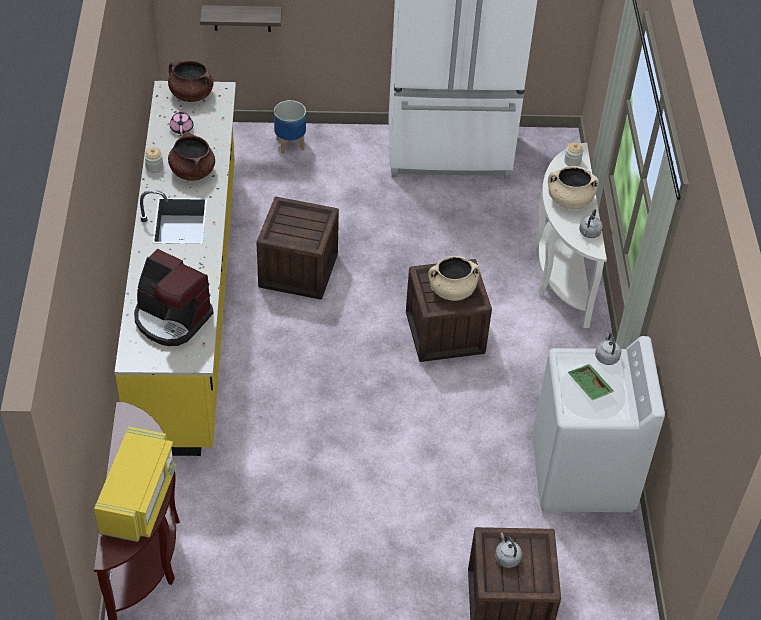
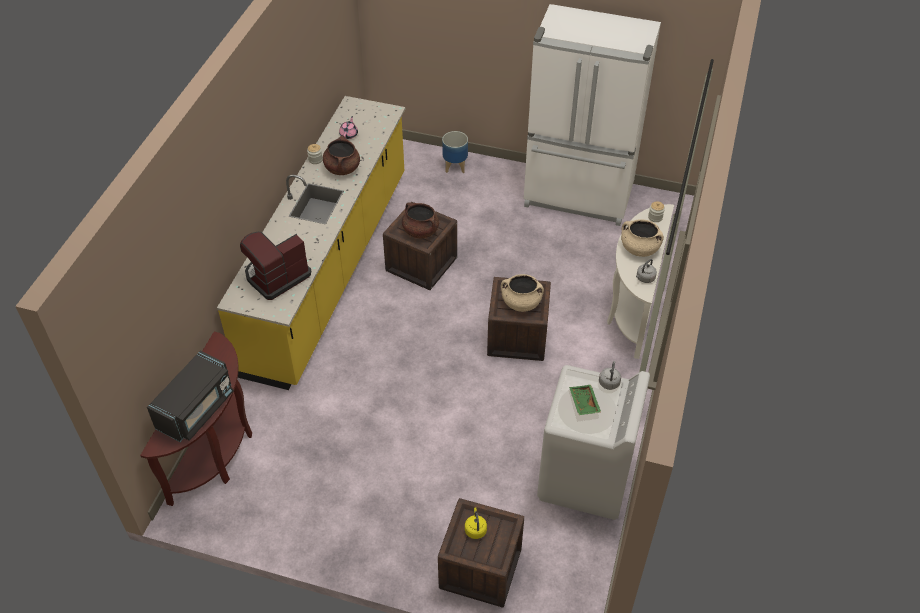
camera: 20 degrees right, 0 degrees up
yellow microwave [94,426,176,542] -> black microwave [147,351,234,442]
coffee machine [134,249,213,346] -> coffee machine turned 90 degrees clockwise [240,232,311,300]
brown cooking pot [168,60,214,102] -> brown cooking pot moved to [402,202,439,238]
shelf [200,5,282,32] -> none
grey kettle [495,532,522,568] -> yellow kettle [465,507,487,539]

